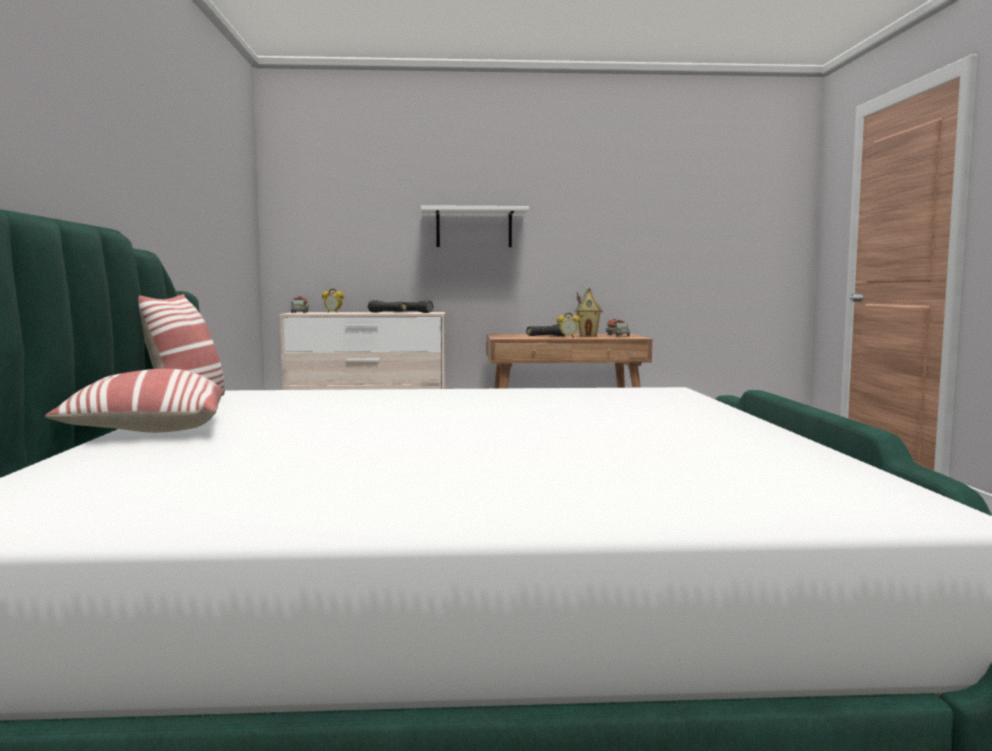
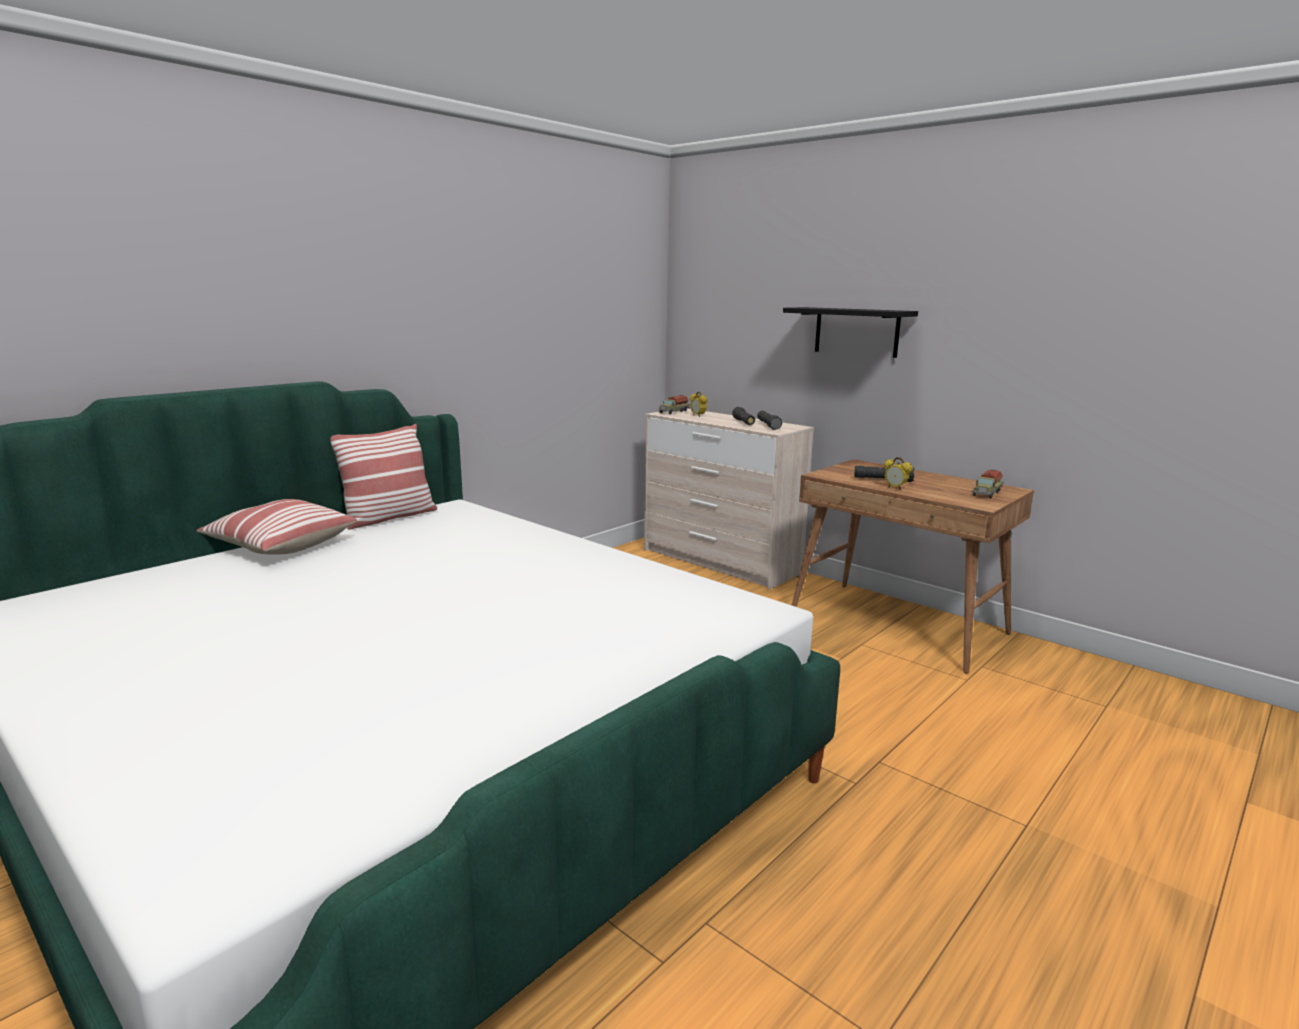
camera: 45 degrees right, 10 degrees up
white shelf [421,205,529,247] -> black shelf [783,307,918,358]
toy house [574,287,603,337] -> none

